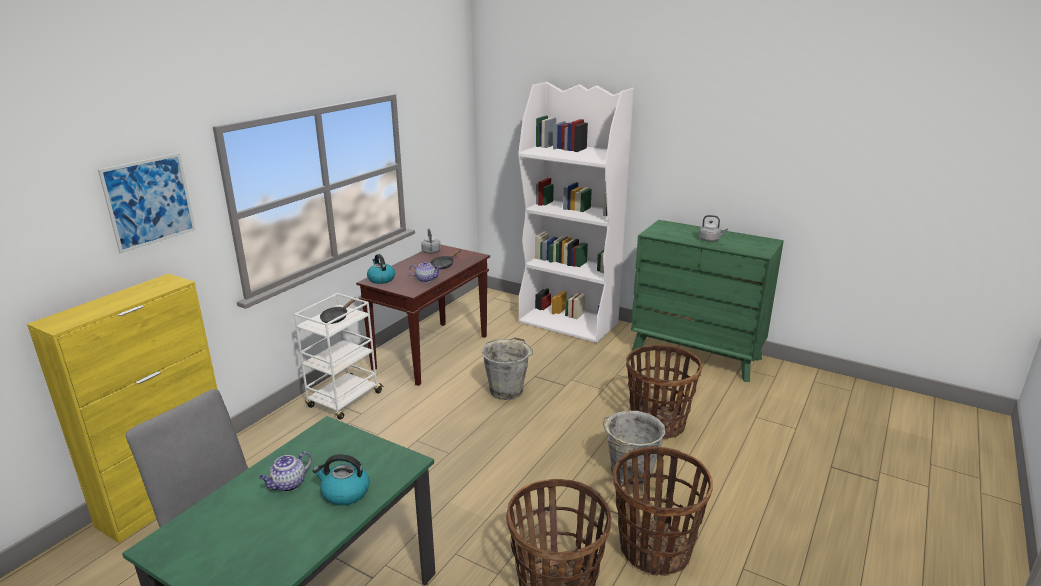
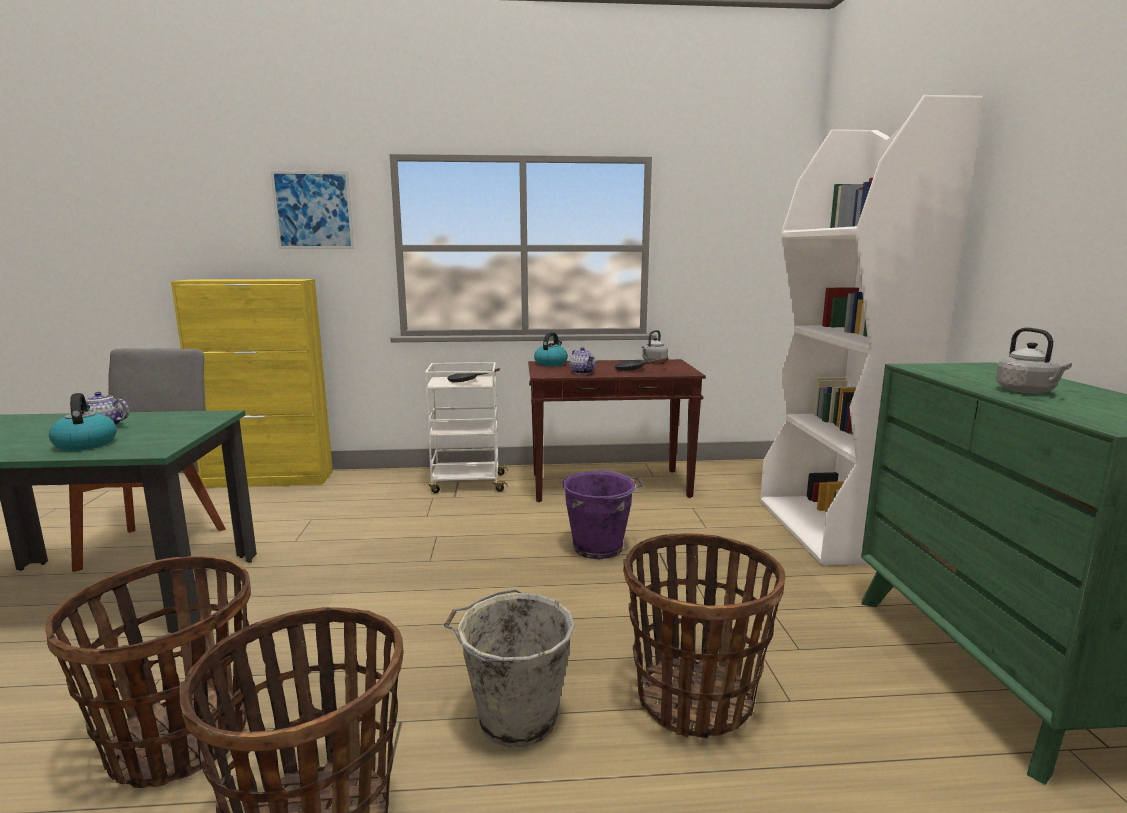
camera: 55 degrees right, 10 degrees down
grey bucket [482,337,533,400] -> purple bucket [563,470,644,559]

